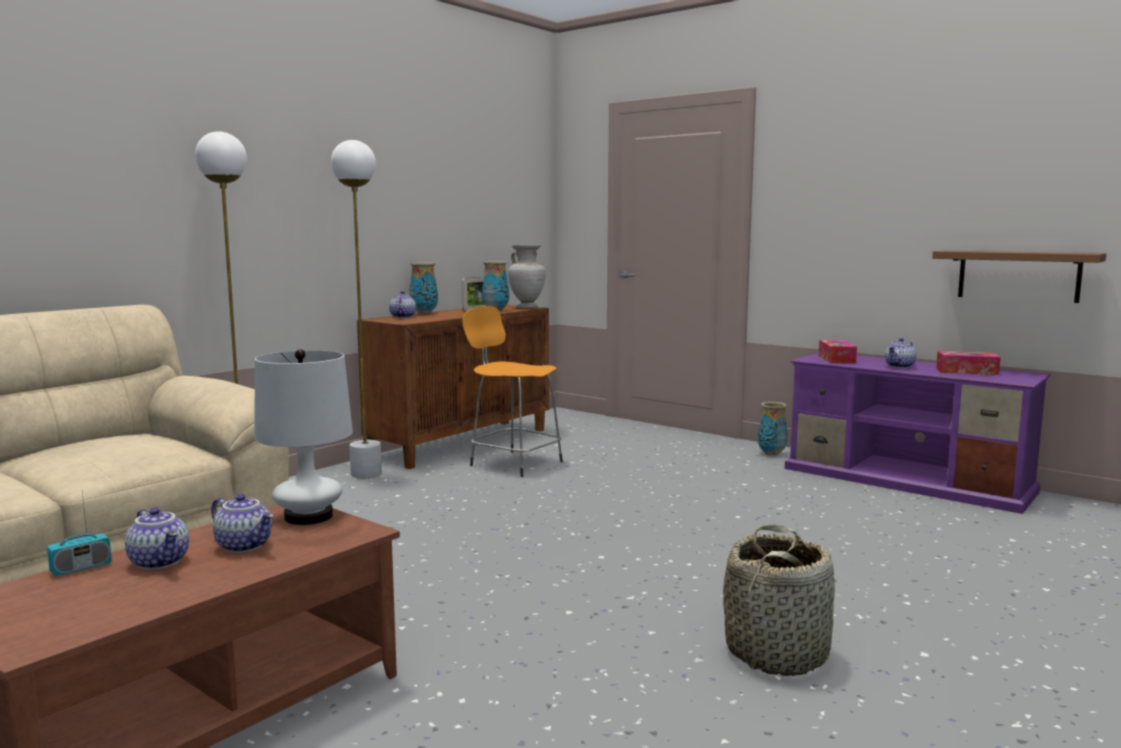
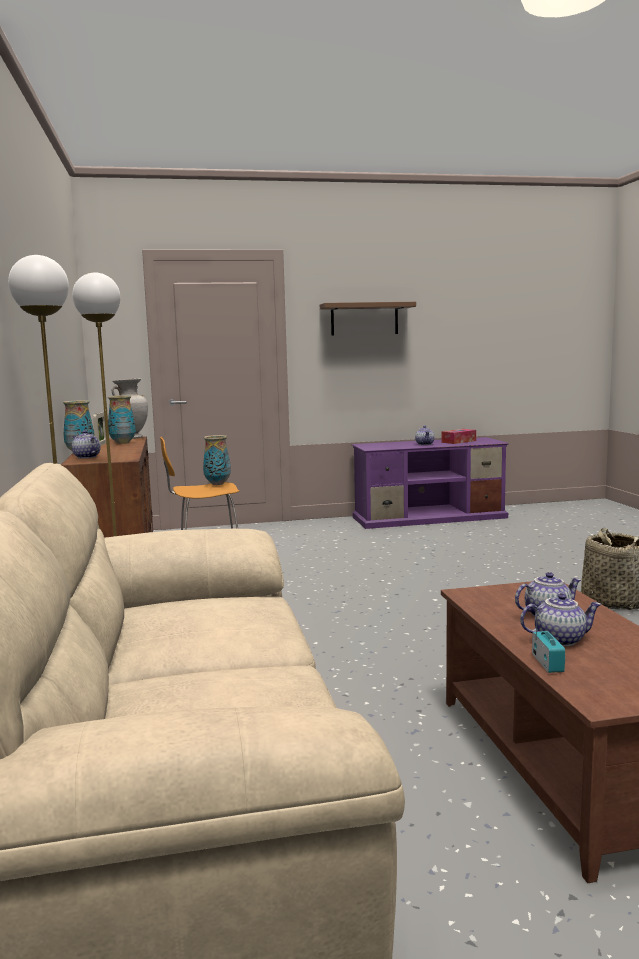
camera: 50 degrees left, 0 degrees up
white table lamp [255,349,353,525] -> none
vase [758,402,788,456] -> vase moved to [203,435,231,485]
tissue box [818,340,857,364] -> none
brown shelf [932,250,1106,303] -> brown shelf moved to [320,302,416,336]

